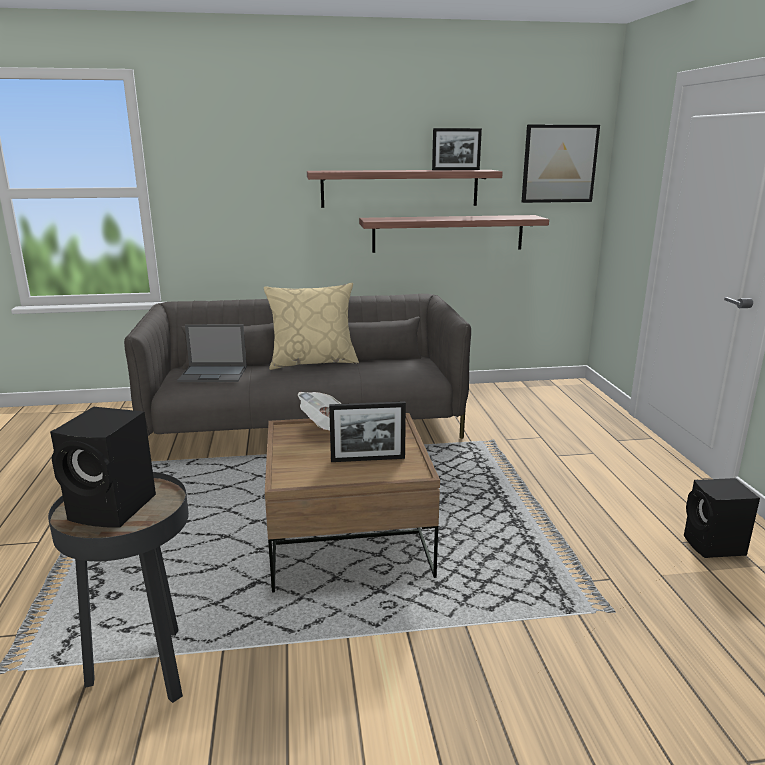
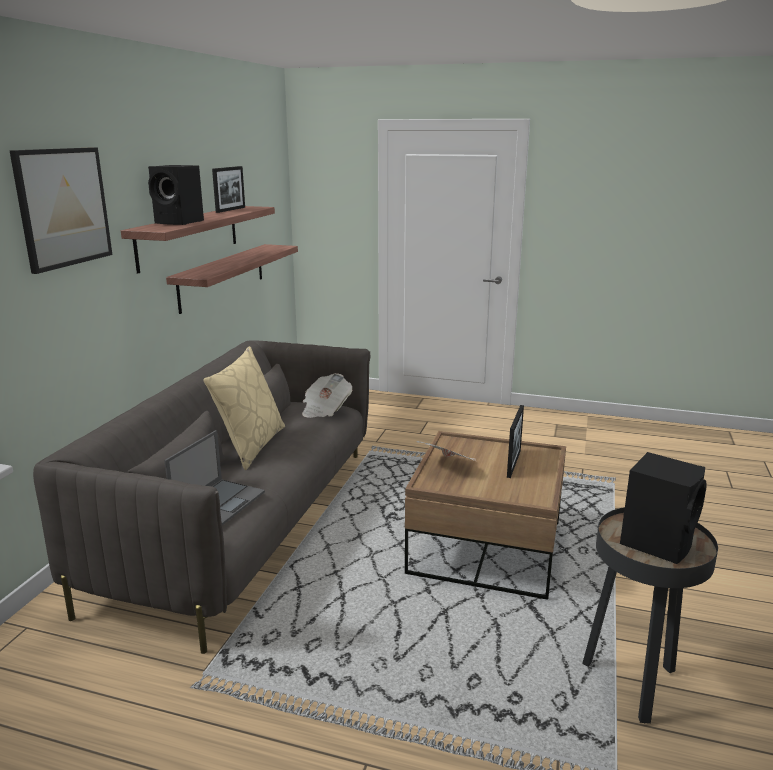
camera: 65 degrees left, 0 degrees up
picture [522,125,600,203] -> picture moved to [9,147,112,274]
black speaker [684,478,760,558] -> black speaker moved to [148,165,204,225]
none -> newspaper [302,373,352,418]

